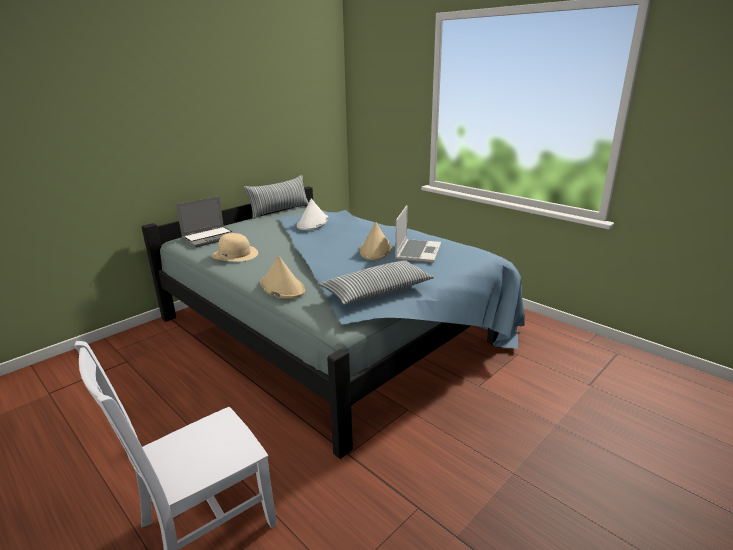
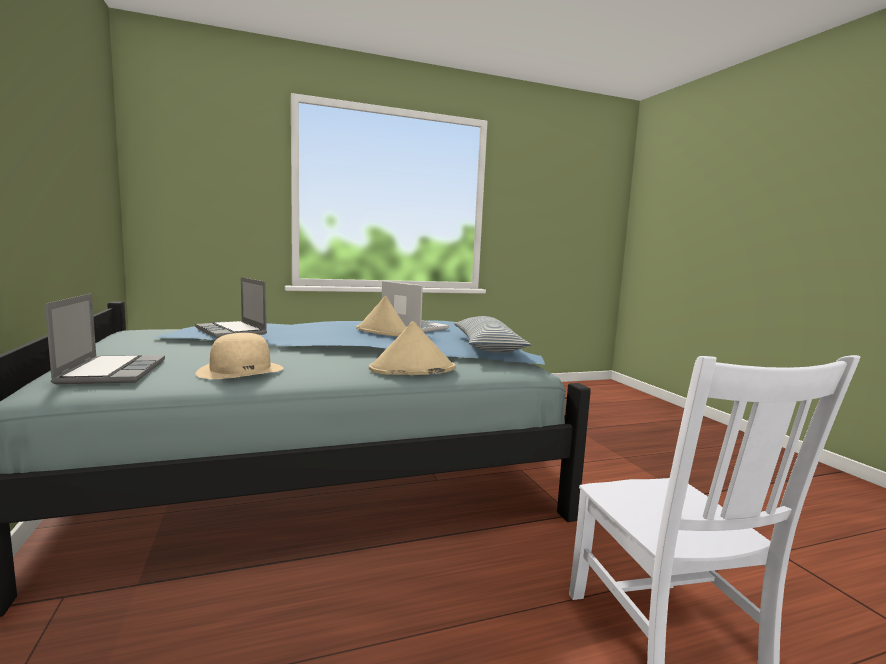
camera: 65 degrees left, 15 degrees down
pillow [244,175,309,219] -> none
white hat [297,198,328,230] -> laptop [195,277,267,338]

